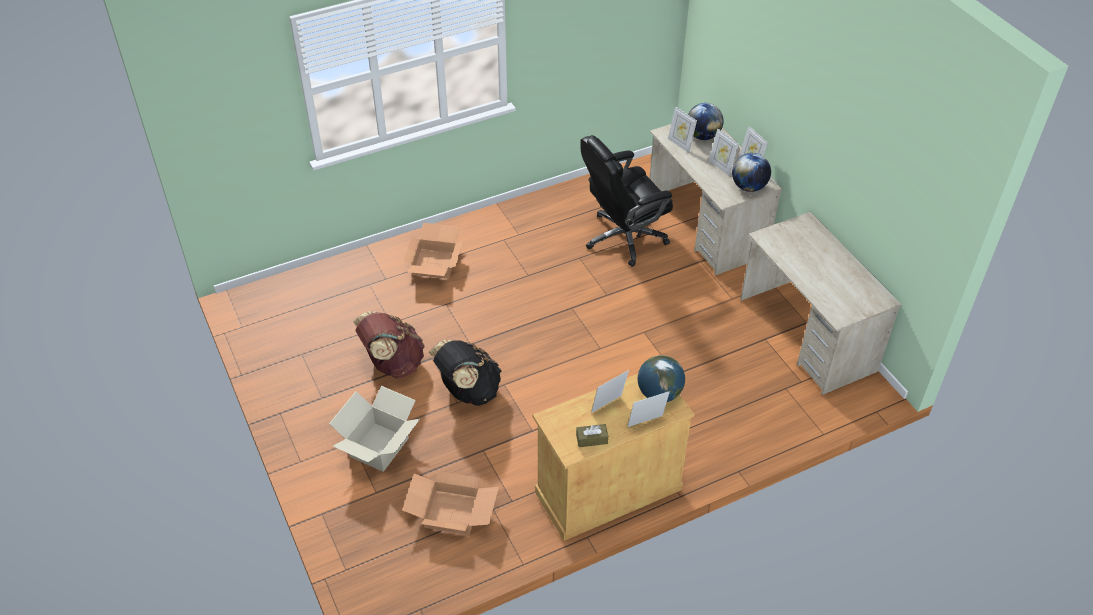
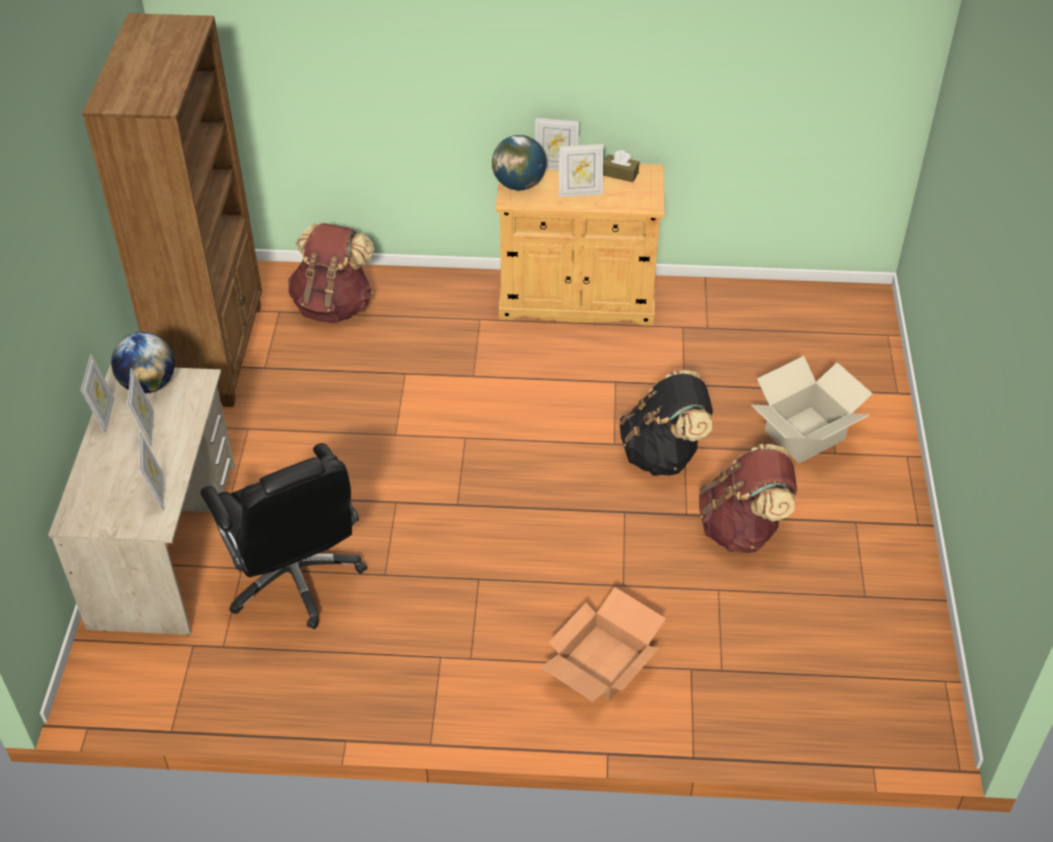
camera: 150 degrees left, 0 degrees up
cardboard box [402,471,499,535] -> none
black office chair [580,135,673,267] -> black office chair turned 60 degrees clockwise [200,443,367,629]
globe [688,103,724,140] -> none
beige desk [741,212,902,395] -> brown bookcase [82,13,262,407]
none -> brown backpack [288,223,374,323]

